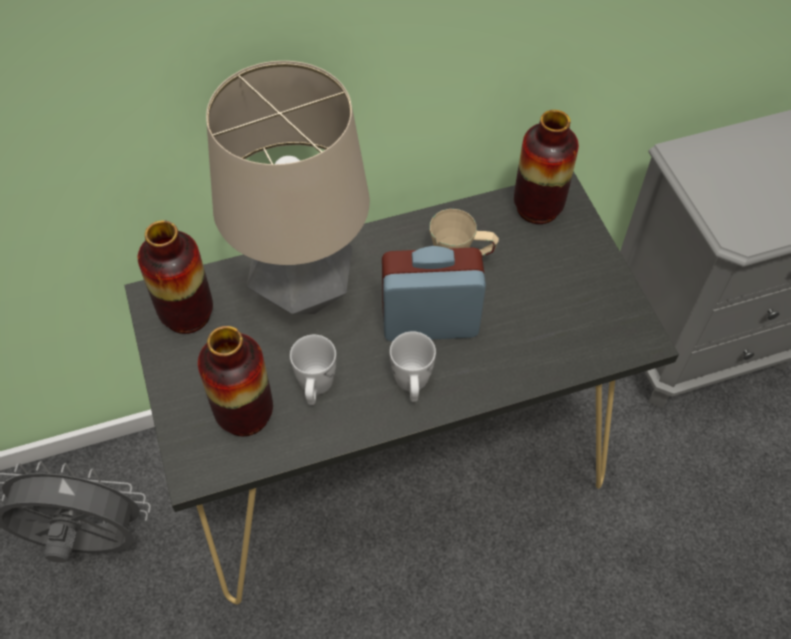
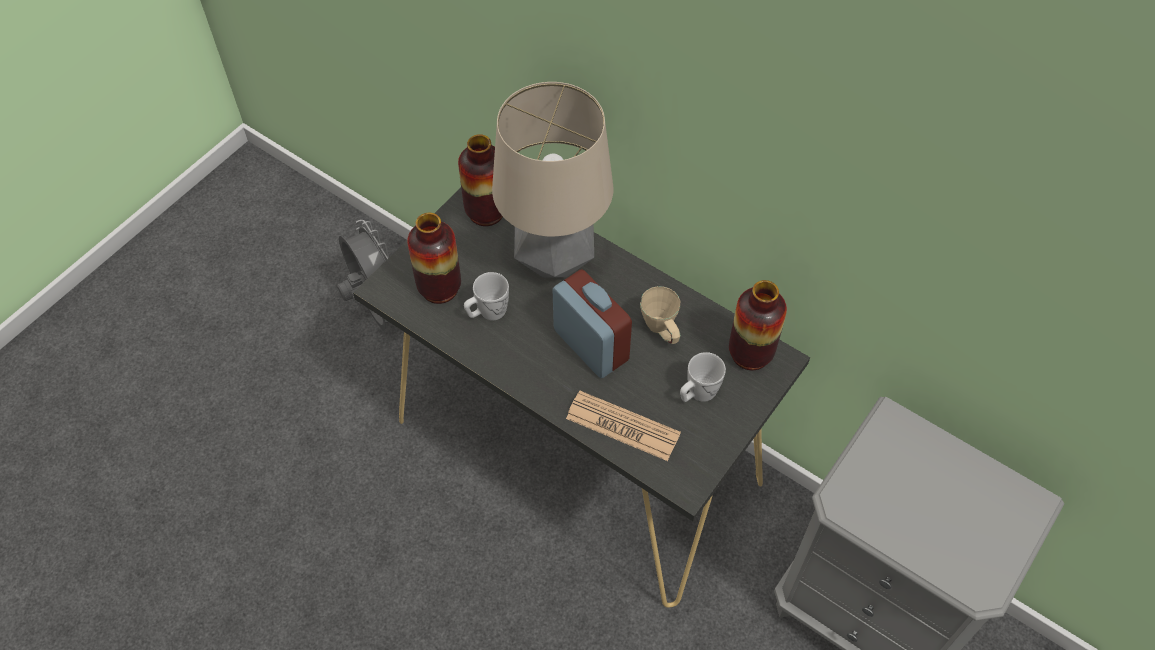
camera: 55 degrees right, 0 degrees up
white mug [390,331,436,402] -> white mug moved to [680,352,726,402]
none -> newspaper [566,391,681,461]

